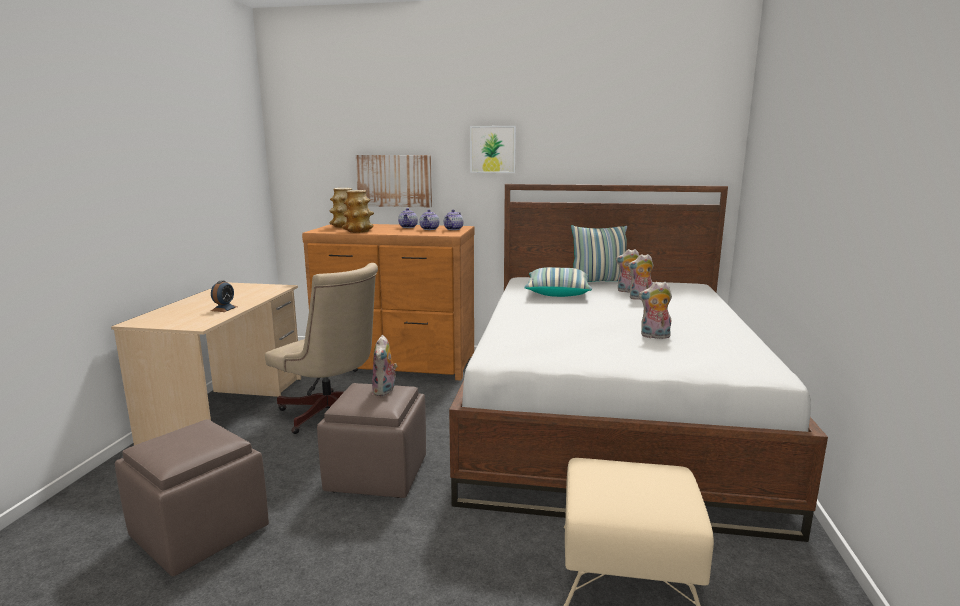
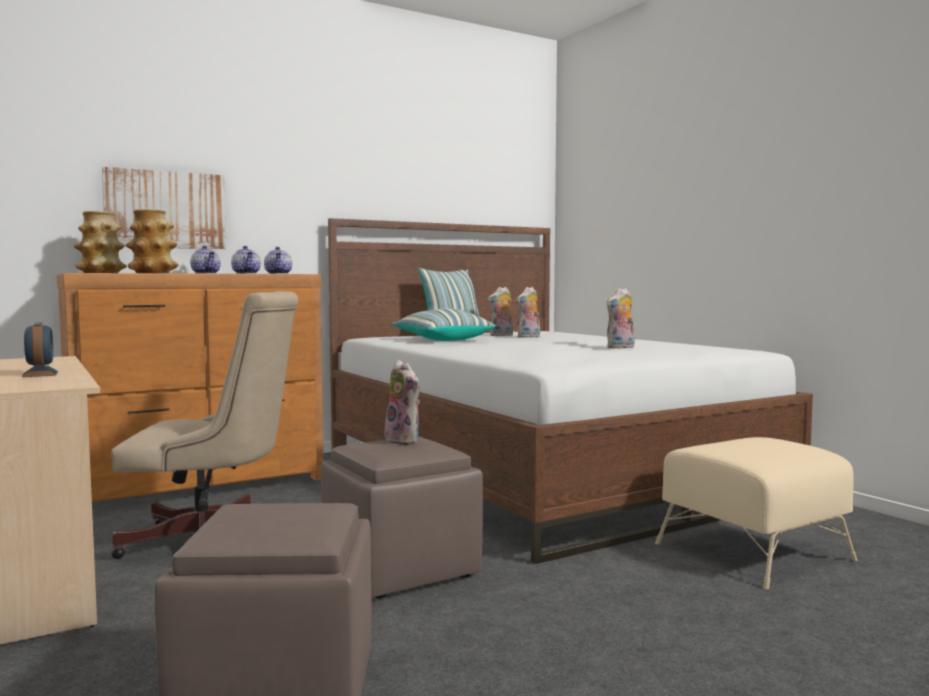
camera: 40 degrees left, 10 degrees down
picture [470,126,516,173] -> none

